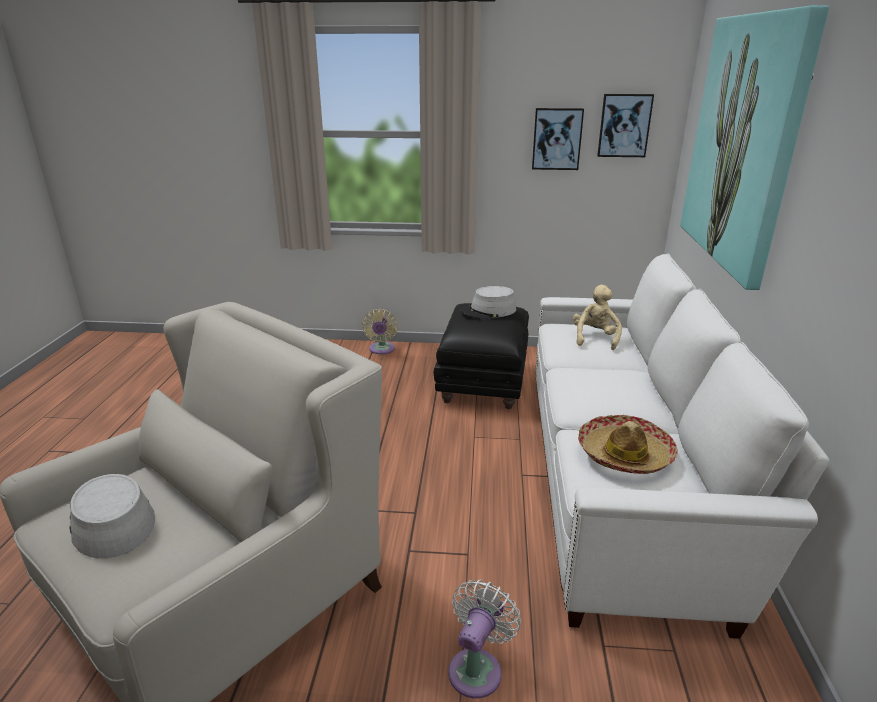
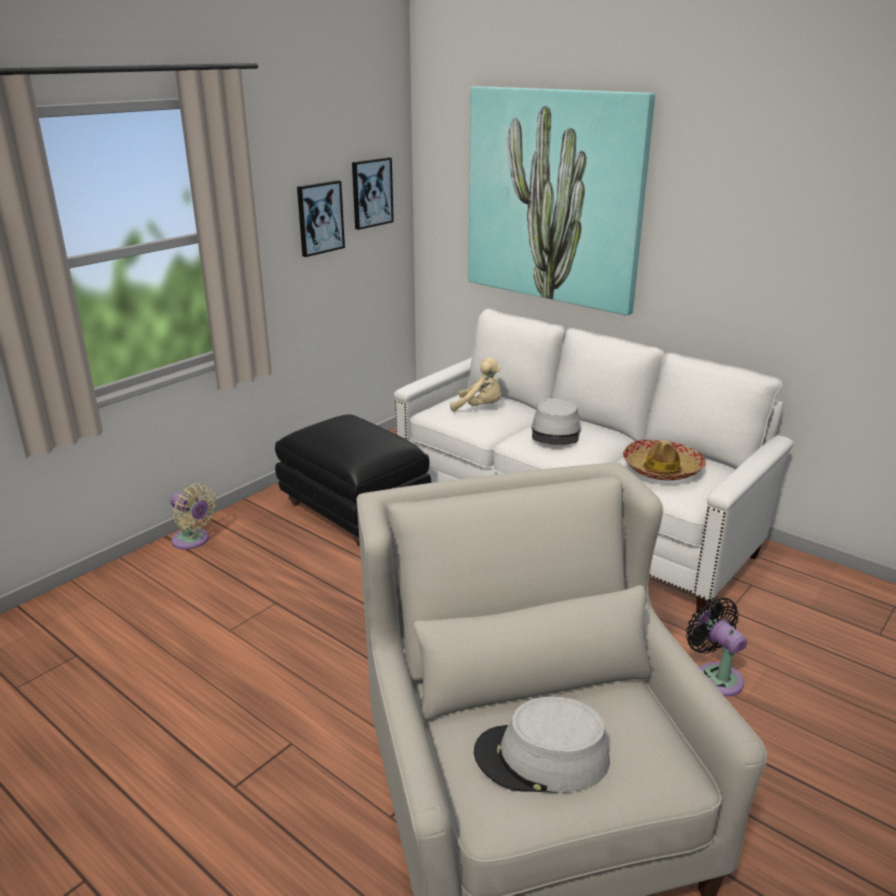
camera: 55 degrees left, 0 degrees up
white fan [448,580,521,699] -> black fan [686,597,747,697]
grey hat [461,286,516,320] -> grey hat moved to [531,398,581,445]
beige plush toy [572,285,622,350] -> beige plush toy turned 150 degrees clockwise [450,358,501,412]

